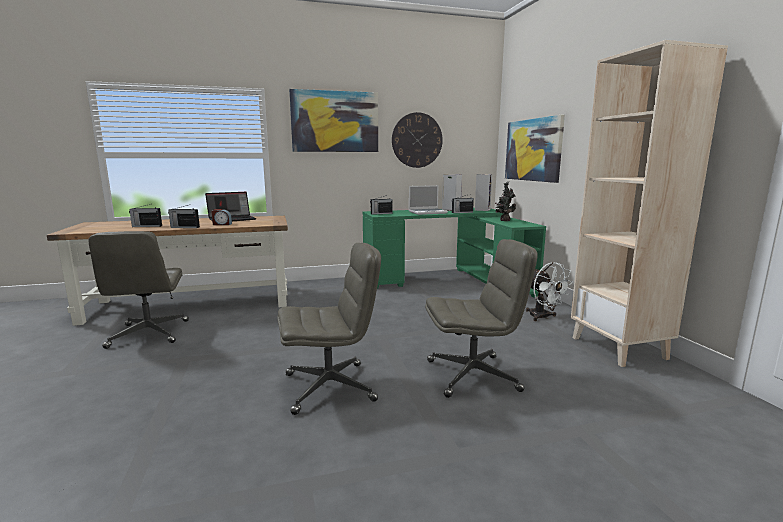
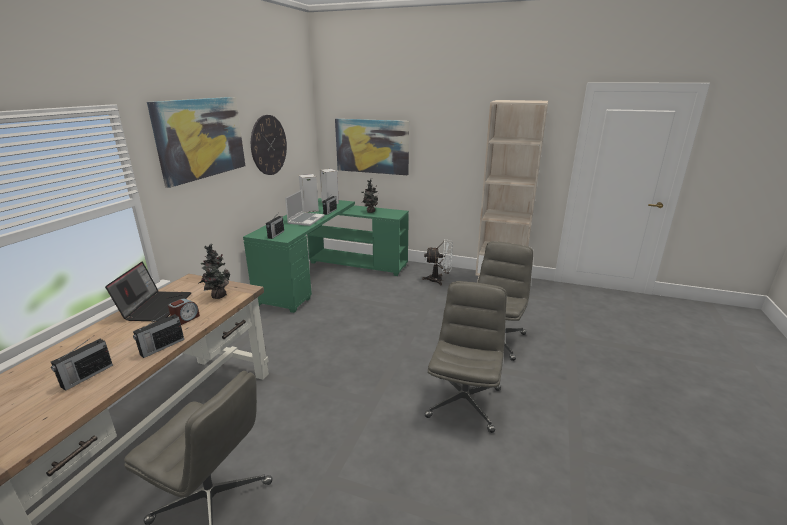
camera: 55 degrees left, 10 degrees up
none -> potted plant [199,243,230,299]

